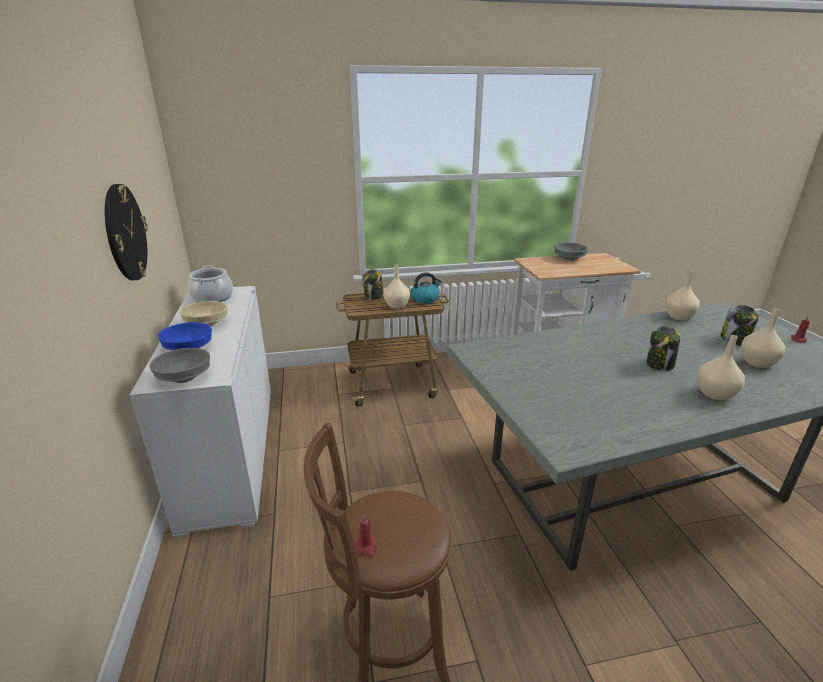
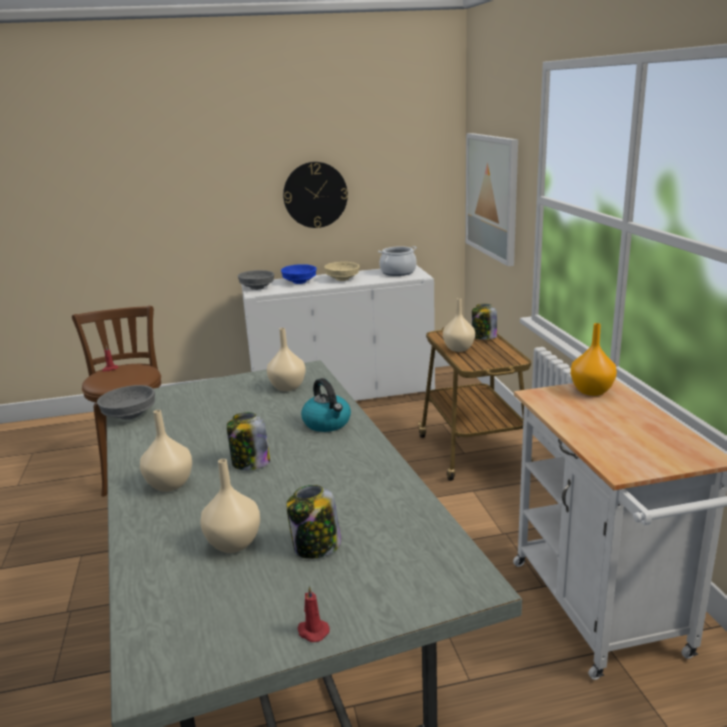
camera: 90 degrees right, 5 degrees down
kettle [410,272,442,304] -> kettle moved to [301,378,351,432]
grey bowl [554,242,588,261] -> grey bowl moved to [97,385,155,420]
beige vase [665,270,700,321] -> beige vase moved to [267,328,306,391]
none -> picture [466,133,518,266]
none -> orange vase [571,323,617,396]

